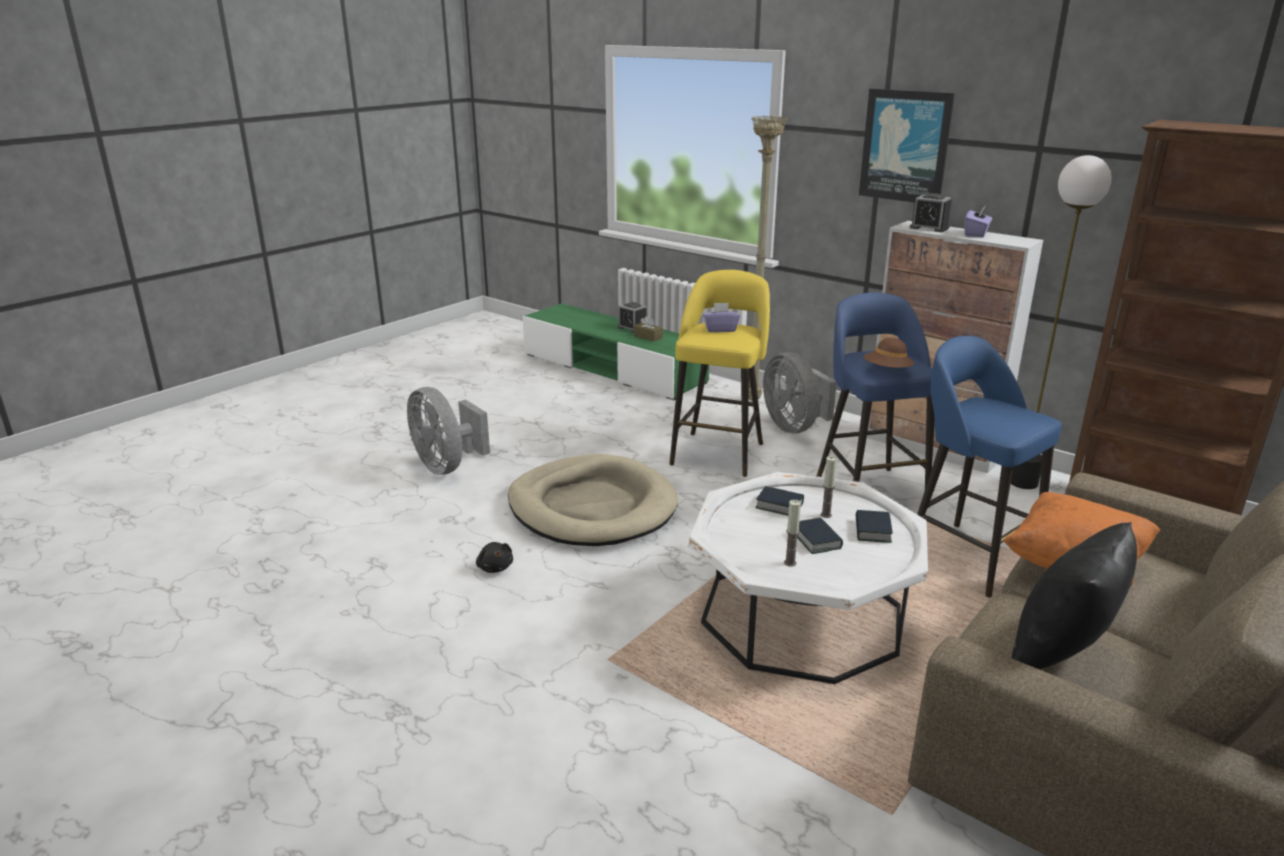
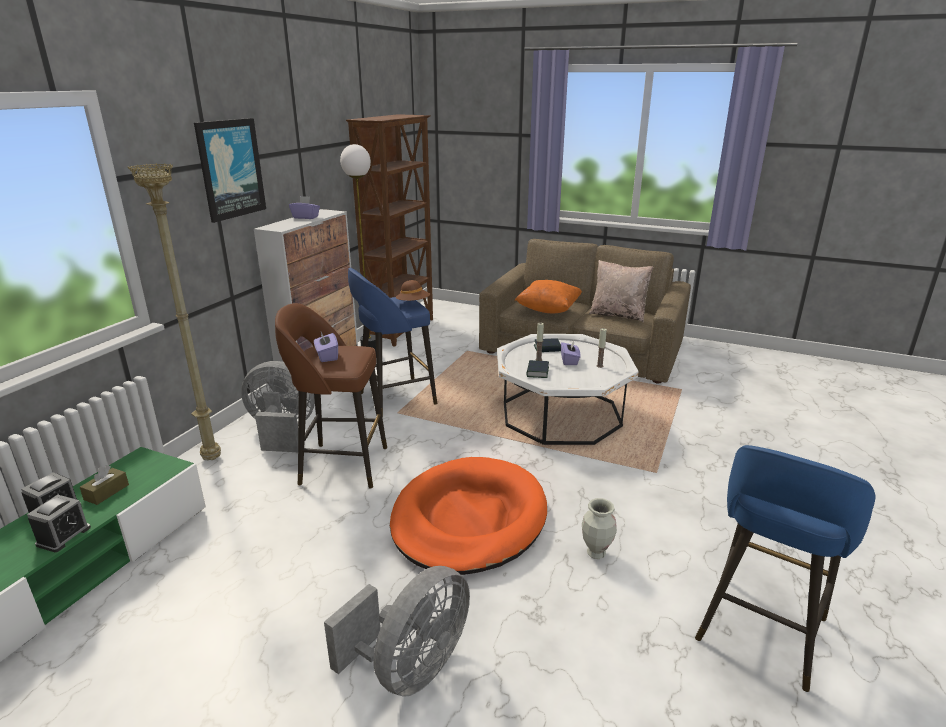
camera: 105 degrees left, 0 degrees up
black plush toy [476,542,513,573] -> vase [582,498,617,559]
beige dog bed [508,454,678,546] -> orange dog bed [390,457,547,575]
yellow stool [669,270,770,477] -> brown stool [275,303,387,489]
grey fan [763,352,837,433] -> grey fan turned 135 degrees counterclockwise [241,361,315,452]
book [797,518,843,554] -> purple tissue box [561,340,581,365]
alarm clock [910,193,952,232] -> alarm clock moved to [27,495,91,552]
blue stool [917,336,1062,597] -> blue stool moved to [695,445,876,692]
black pillow [1012,522,1137,669] -> beige pillow [589,260,653,322]

